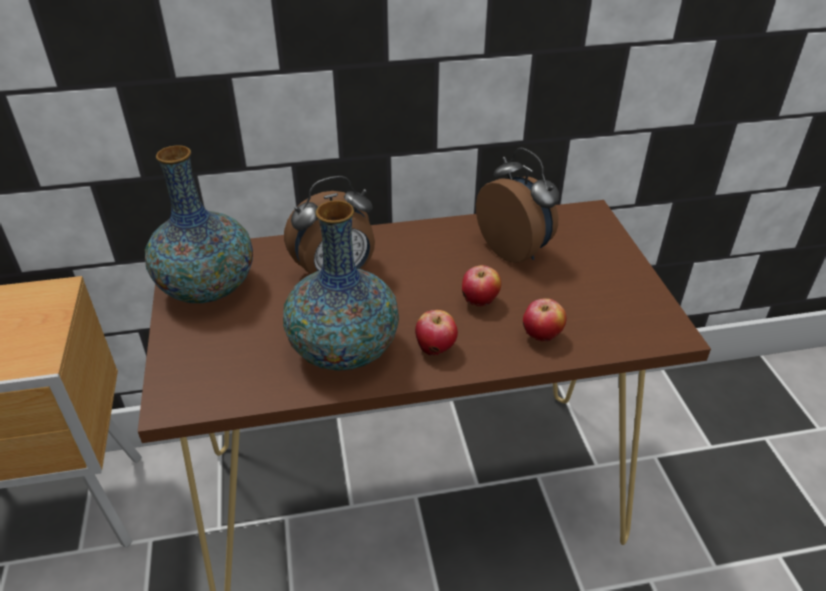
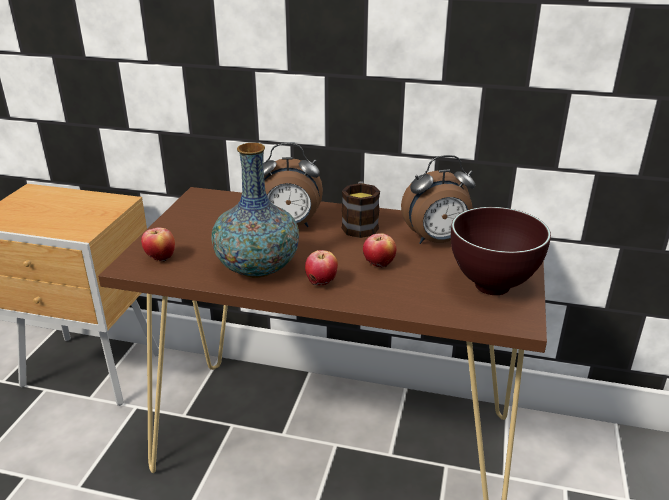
camera: 25 degrees right, 10 degrees down
vase [145,145,253,303] -> none
alarm clock [476,147,559,263] -> alarm clock turned 90 degrees clockwise [401,155,475,244]
apple [523,299,566,342] -> apple moved to [141,228,175,262]
none -> mug [341,181,380,238]
none -> brown bowl [451,207,551,295]

